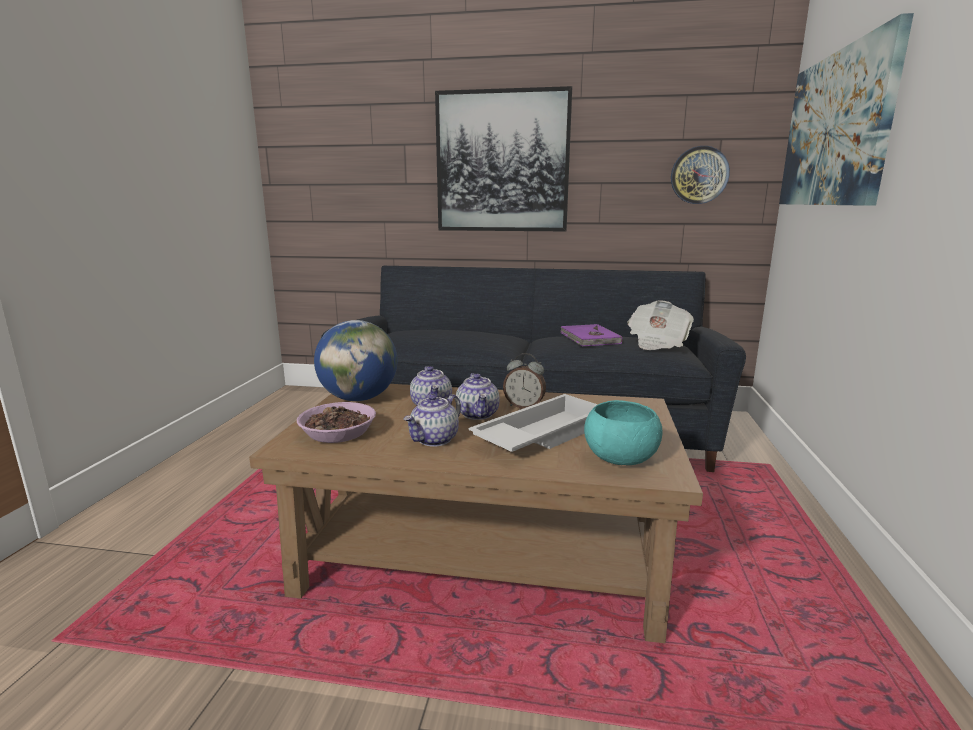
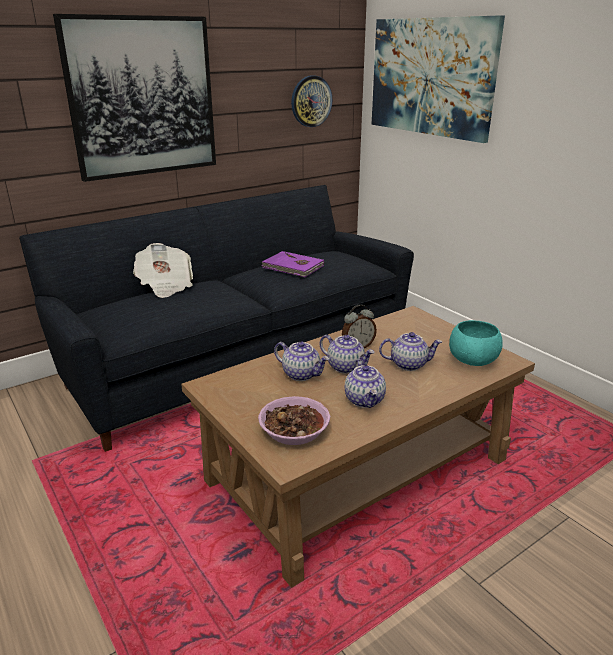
camera: 45 degrees left, 10 degrees up
globe [314,320,397,401] -> none
white tray [468,394,598,452] -> teapot [379,332,442,371]
newspaper [627,300,694,350] -> newspaper moved to [133,243,193,298]

